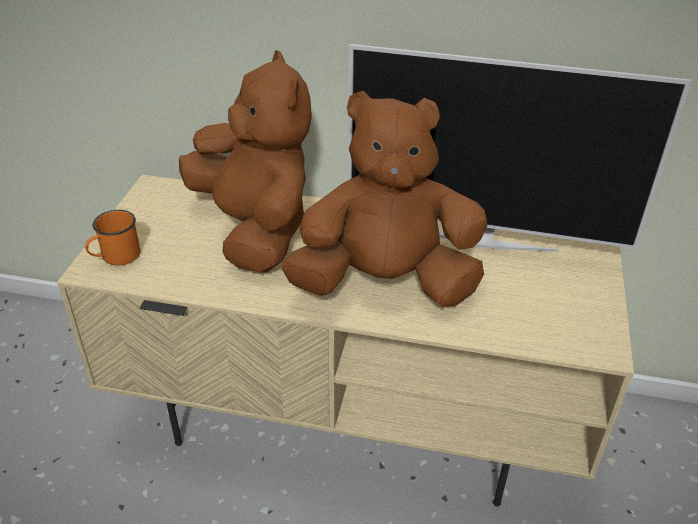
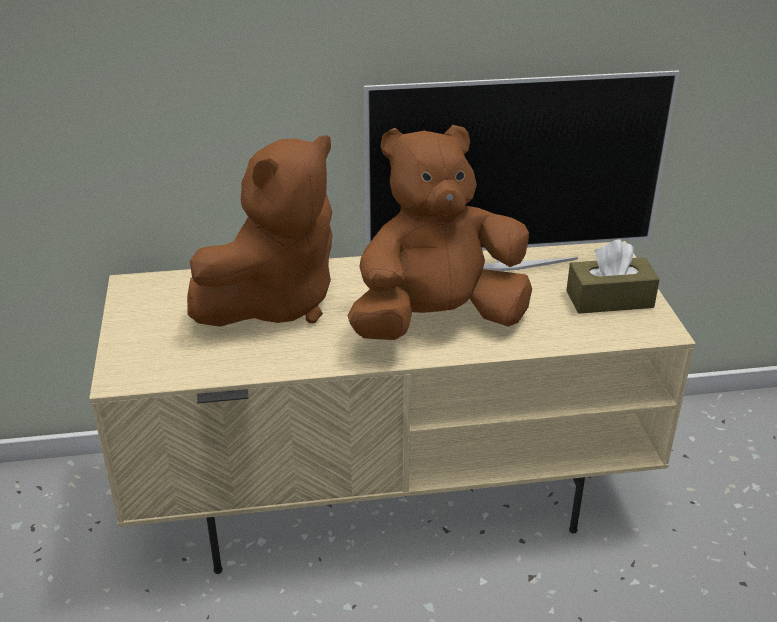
camera: 20 degrees left, 5 degrees down
orange mug [85,210,141,265] -> none
brown plush toy [179,50,312,273] -> brown plush toy turned 90 degrees clockwise [187,135,333,327]
none -> brown tissue box [566,239,660,314]

